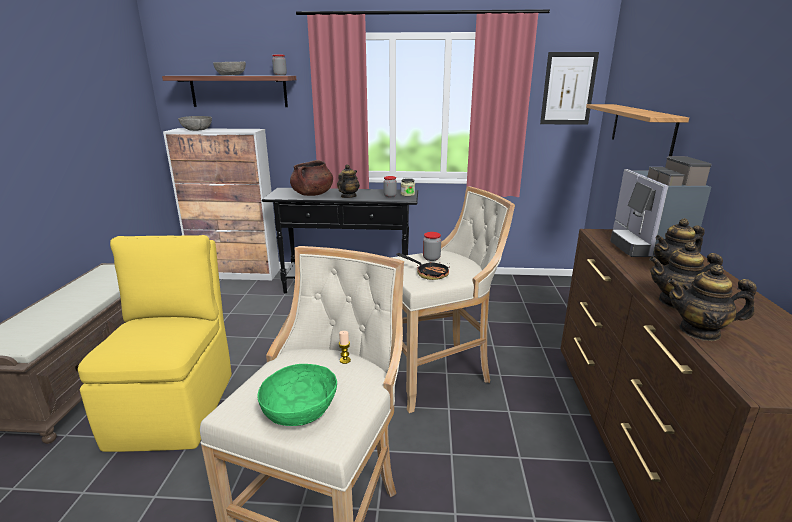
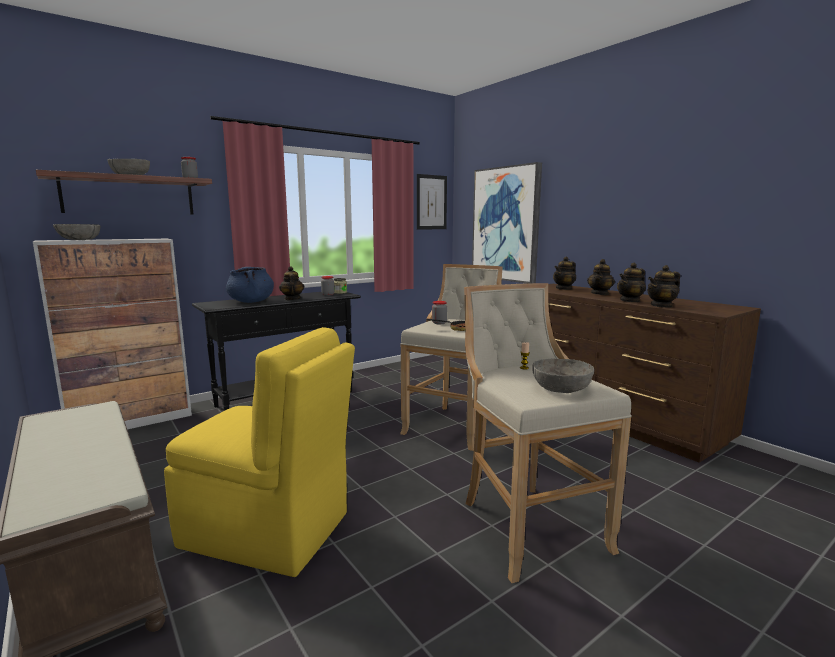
camera: 40 degrees left, 10 degrees down
yellow chair [78,235,232,452] -> yellow chair turned 150 degrees clockwise [164,327,355,577]
green bowl [257,364,337,426] -> grey bowl [532,358,594,393]
brown cooking pot [290,160,333,196] -> blue cooking pot [226,267,274,303]
shelf [586,104,689,156] -> picture [472,162,542,283]
coffee machine [610,156,712,257] -> teapot [553,256,576,290]

